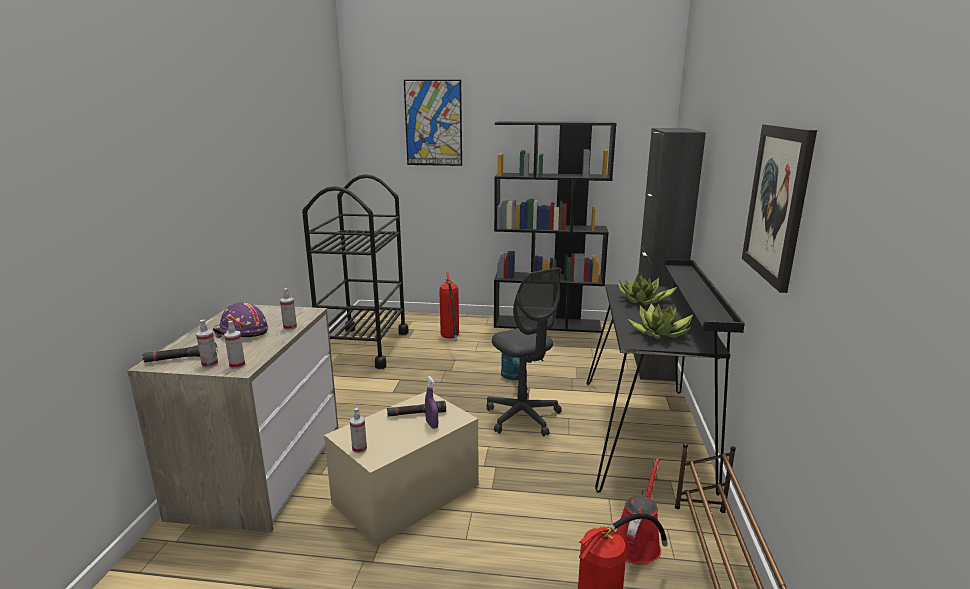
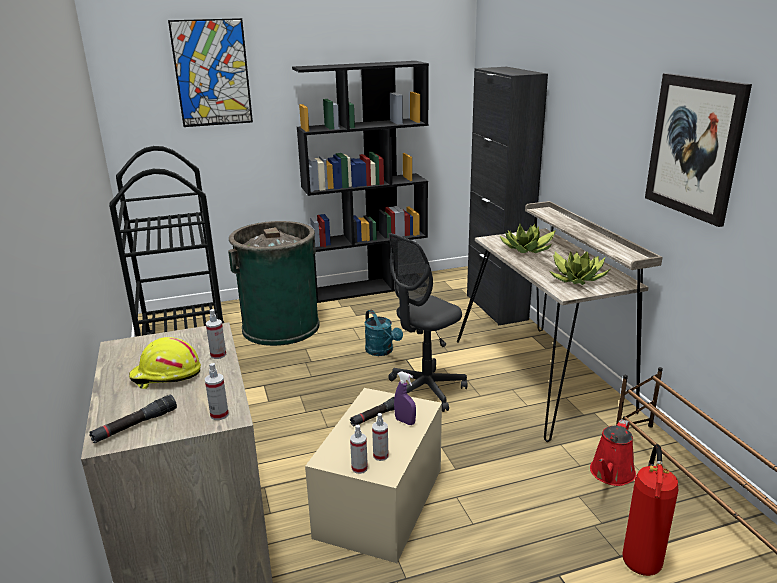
camera: 25 degrees left, 5 degrees up
spray bottle [196,320,218,368] -> spray bottle moved to [372,413,389,461]
purple hard hat [213,302,268,338] -> yellow hard hat [129,337,201,389]
fire extinguisher [439,272,459,341] -> green trash can [228,221,320,346]
grey office chair [486,267,562,436] -> grey office chair turned 105 degrees clockwise [388,233,467,412]
black desk [587,259,745,496] -> beige desk [457,201,663,442]
red watering can [616,458,661,565] -> red watering can turned 150 degrees counterclockwise [590,419,636,486]

